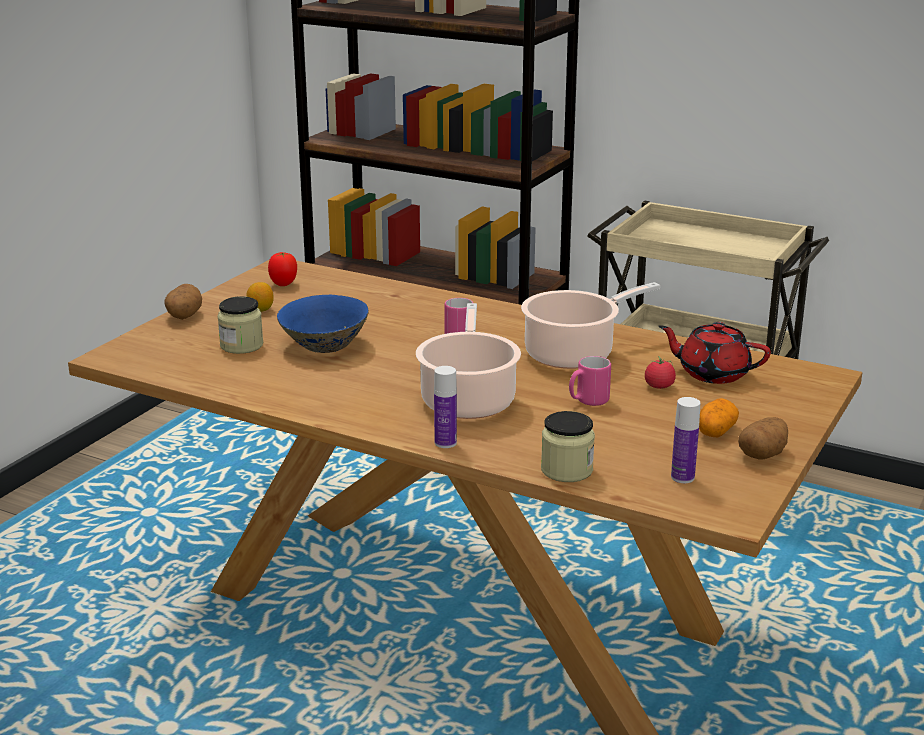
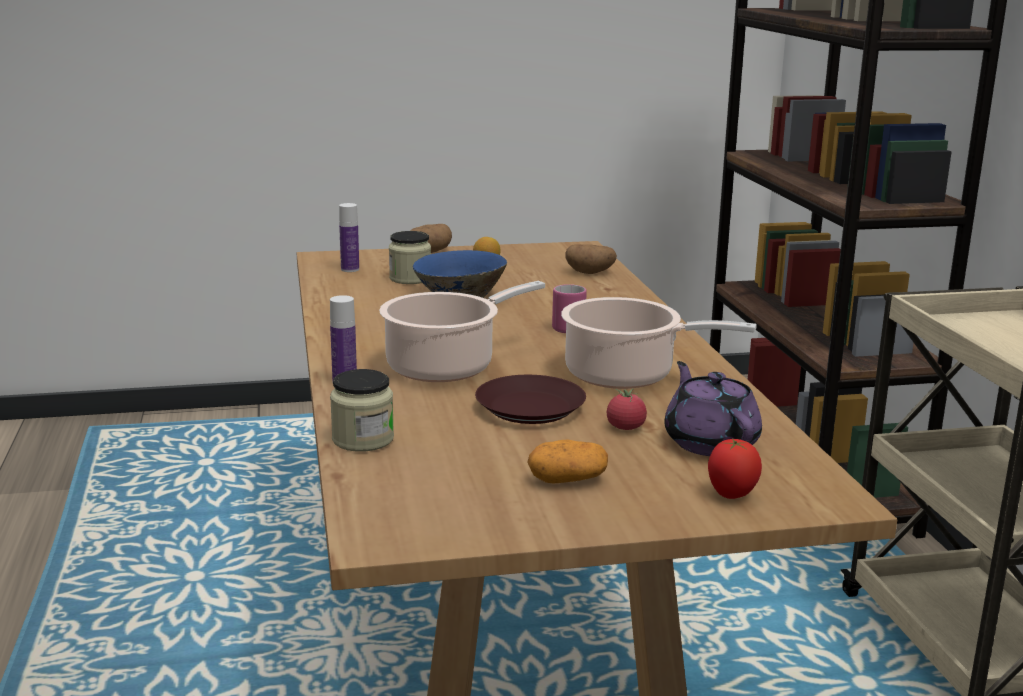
camera: 50 degrees right, 5 degrees down
tomato [268,252,297,286] -> tomato moved to [708,439,762,499]
pink mug [569,356,611,406] -> brown plate [475,375,586,424]
red teapot [659,322,771,384] -> purple teapot [664,361,762,456]
bottle [671,397,700,483] -> bottle moved to [339,203,359,272]
potato [738,417,788,460] -> potato moved to [565,244,617,274]

